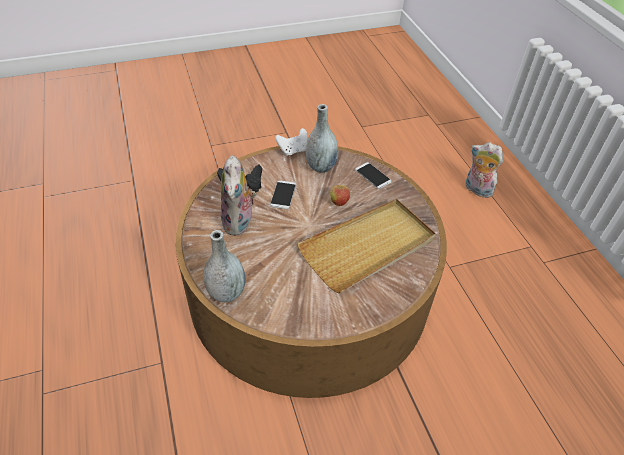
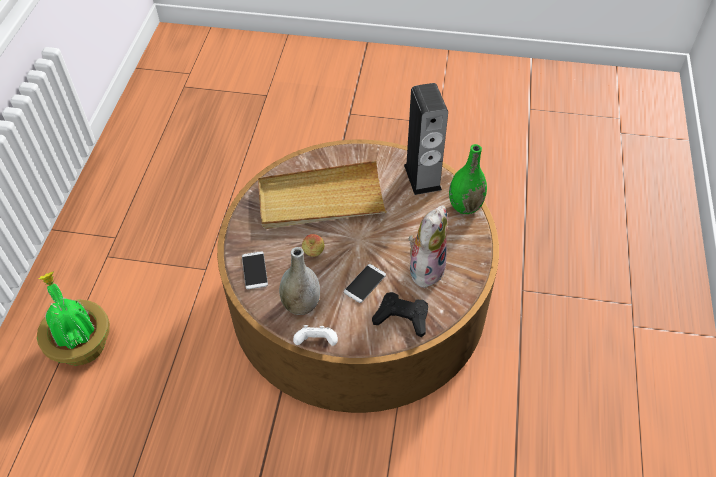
camera: 150 degrees left, 5 degrees up
grey vase [203,230,245,302] -> green vase [449,144,487,214]
plush toy [466,142,503,198] -> potted plant [37,272,110,366]
none -> speaker [404,83,448,195]

